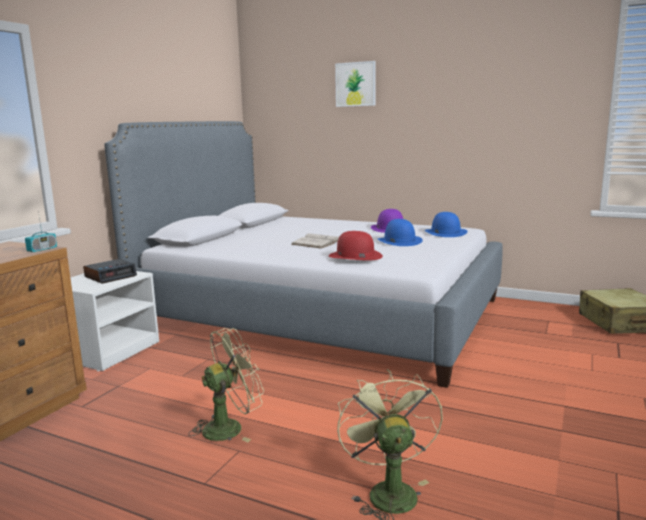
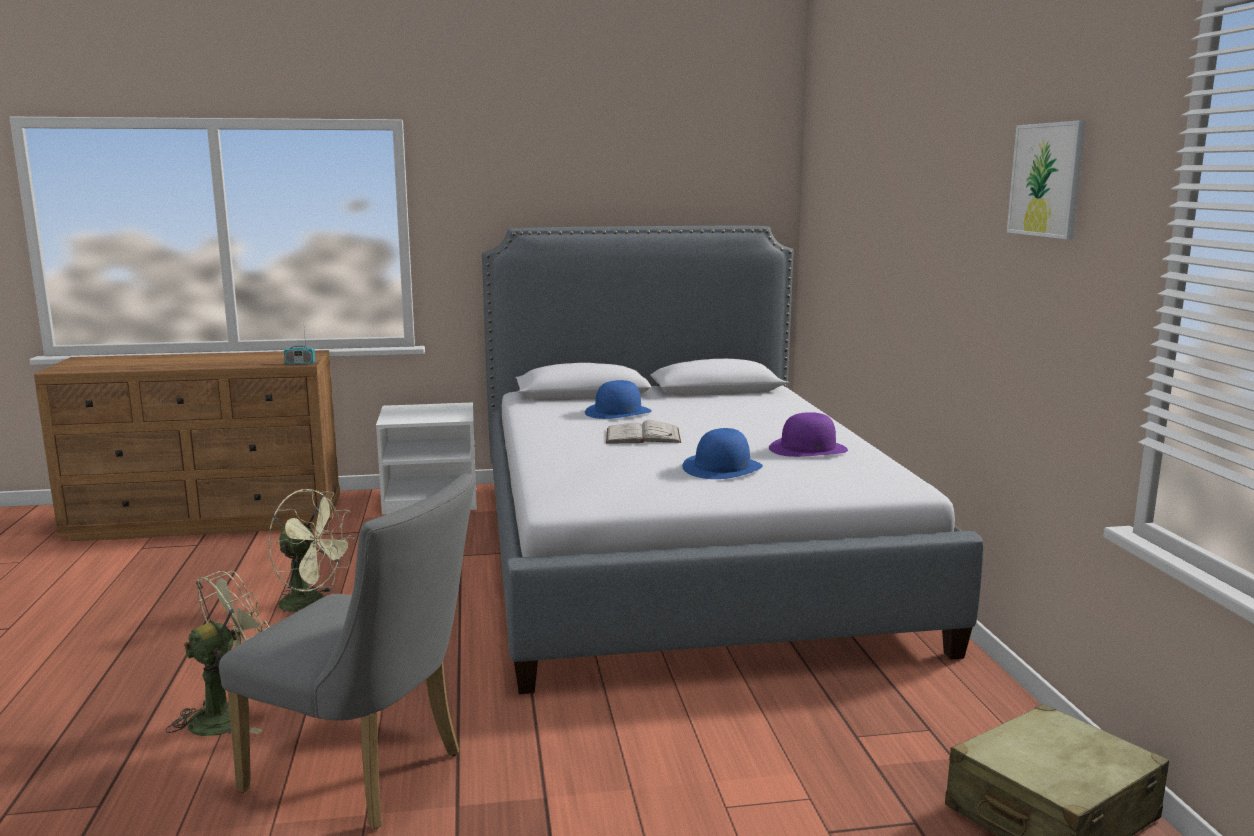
camera: 55 degrees right, 0 degrees up
alarm clock [83,259,137,284] -> none
red hat [329,231,383,261] -> none
picture [335,61,376,107] -> picture moved to [1007,120,1086,239]
blue hat [425,212,467,237] -> blue hat moved to [585,380,651,419]
none -> grey chair [219,474,474,830]

